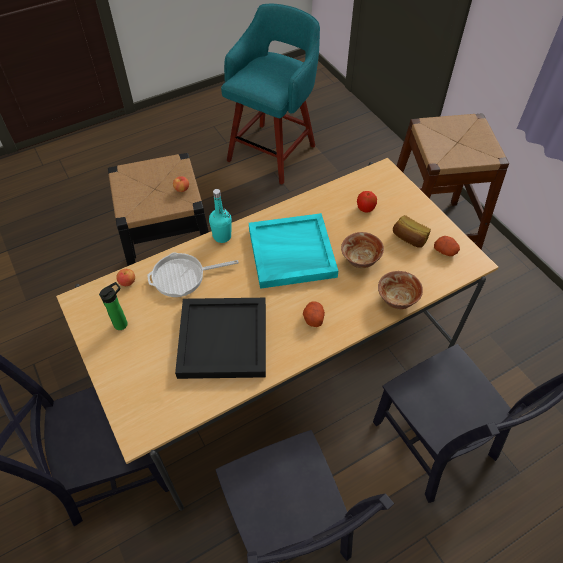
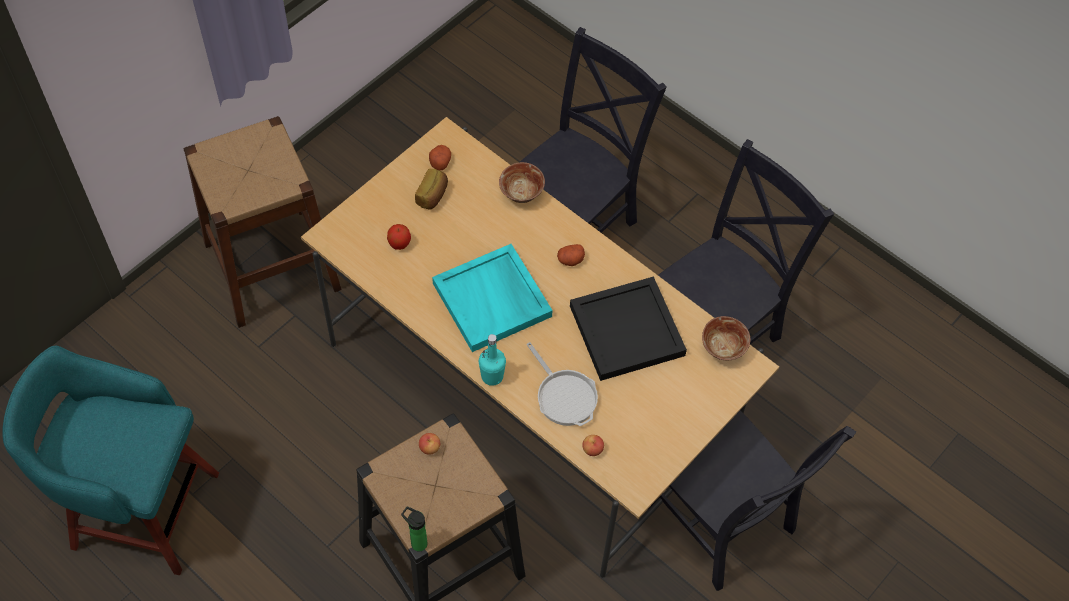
camera: 110 degrees left, 5 degrees up
bottle [99,282,128,330] -> bottle moved to [401,506,427,551]
bowl [341,232,384,268] -> bowl moved to [702,316,751,360]

